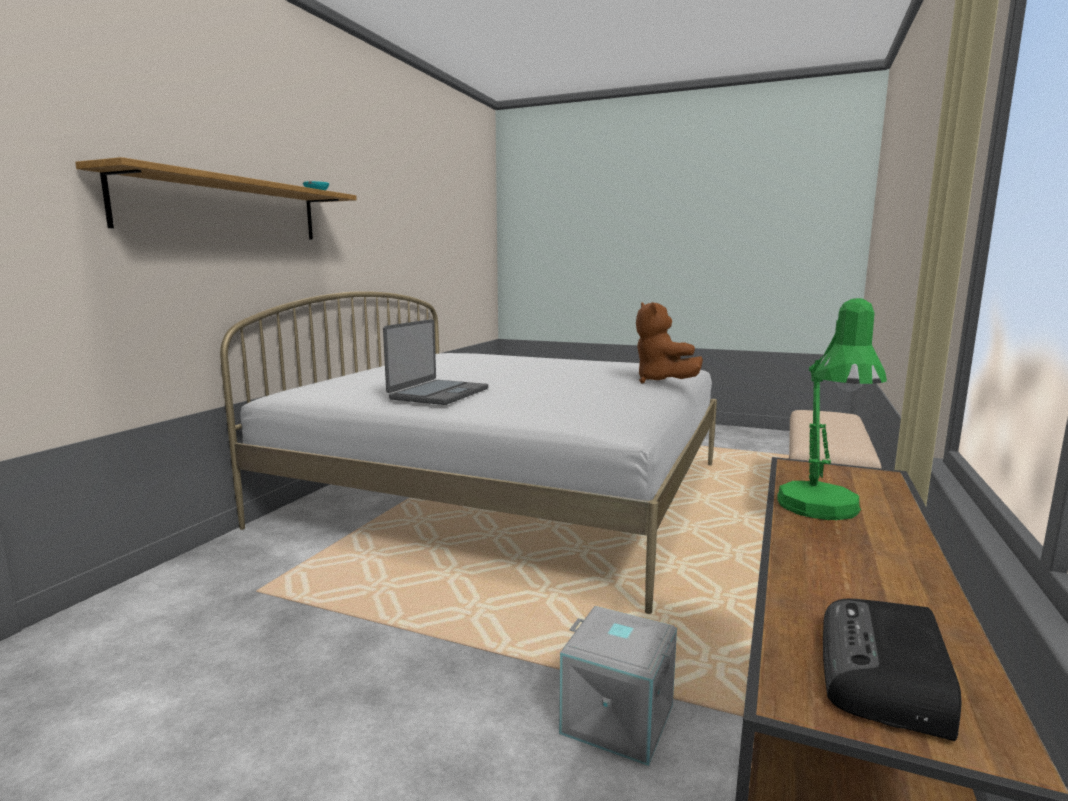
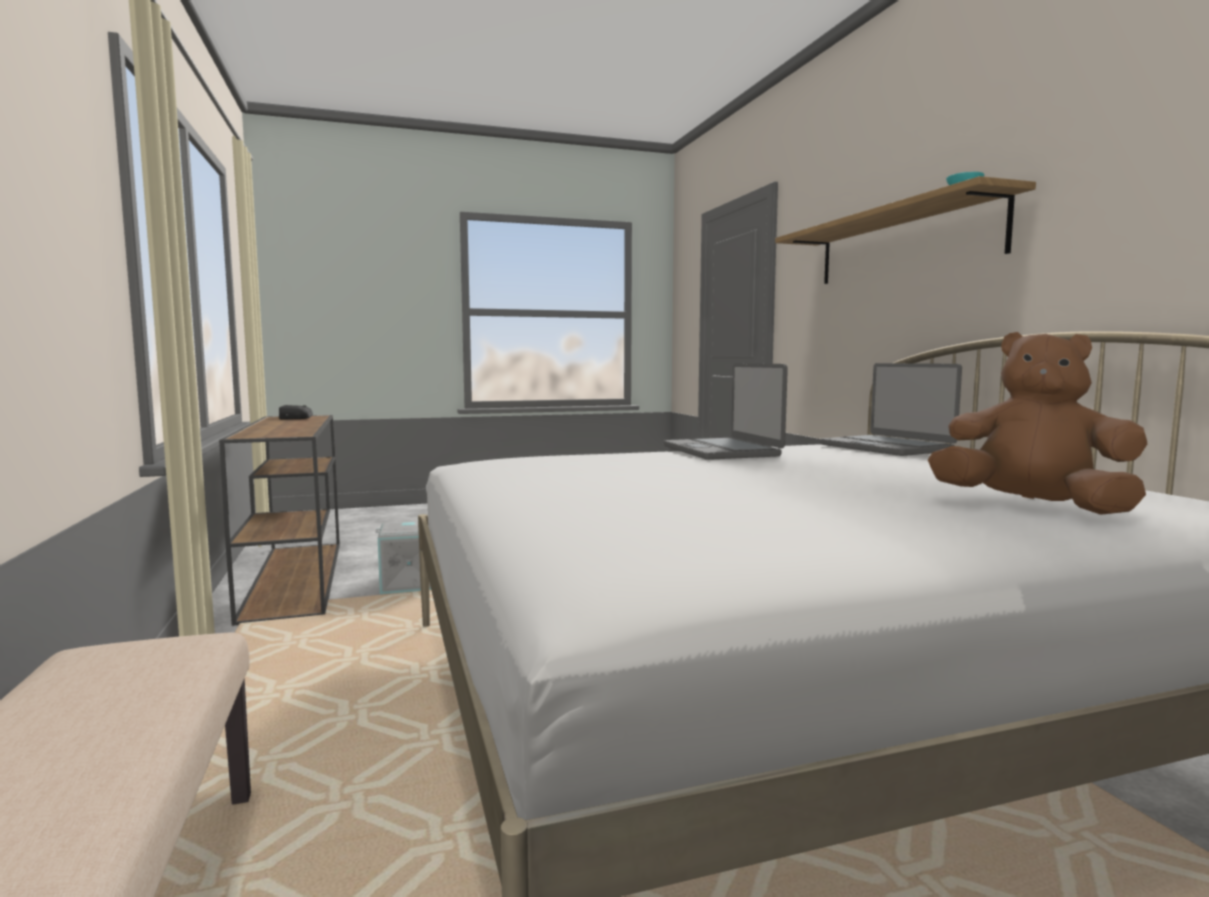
camera: 140 degrees right, 5 degrees down
brown plush toy [636,302,703,383] -> brown plush toy moved to [928,332,1147,515]
green table lamp [778,298,887,520] -> none
none -> laptop [820,363,962,456]

